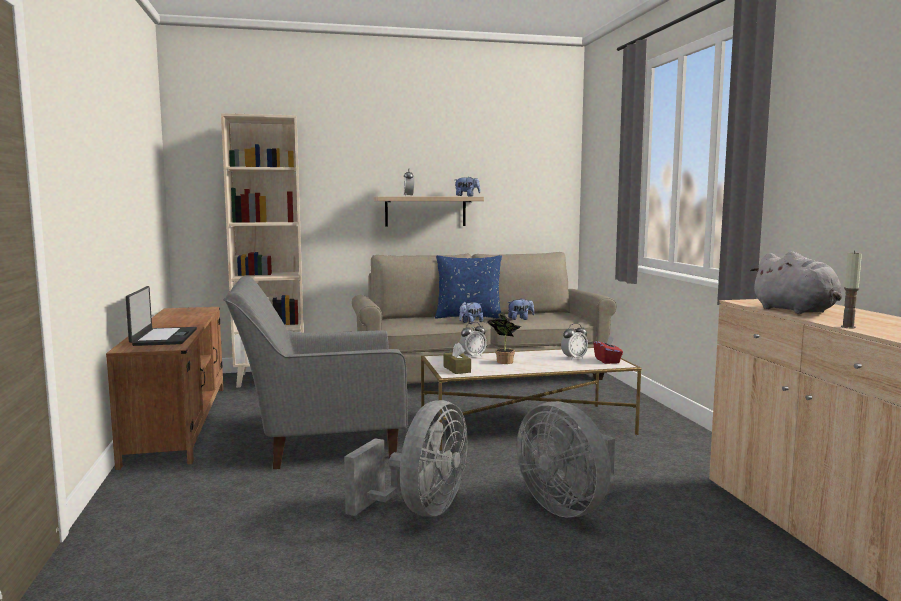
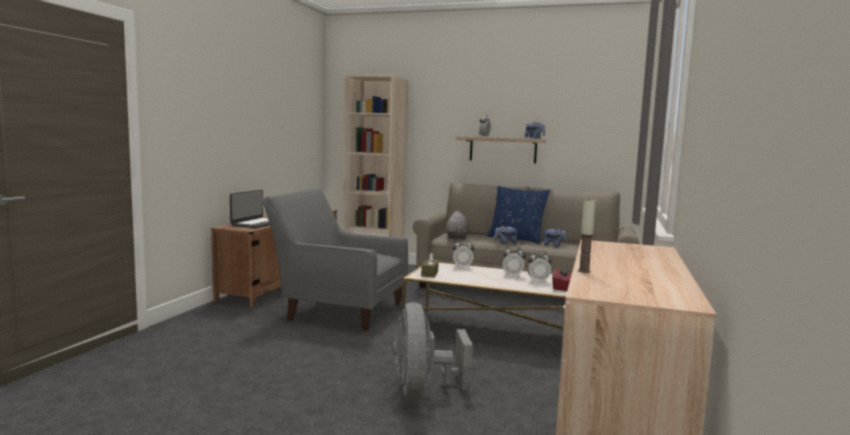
camera: 30 degrees right, 0 degrees up
grey fan [344,400,467,517] -> none
potted plant [487,312,521,364] -> none
grey plush toy [750,251,842,314] -> grey plush toy moved to [446,211,469,239]
none -> alarm clock [503,246,526,276]

